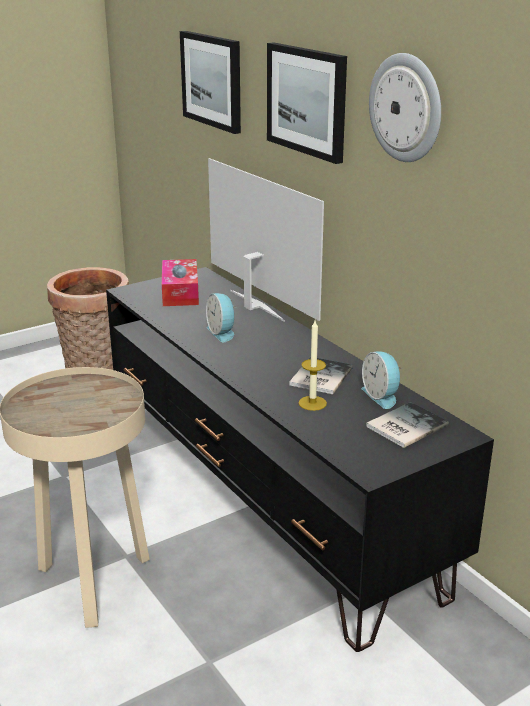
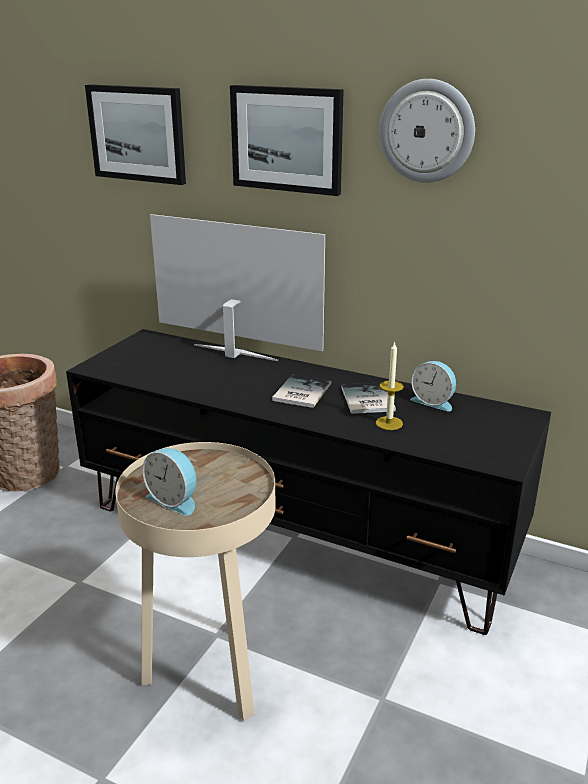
camera: 30 degrees left, 0 degrees up
tissue box [162,259,199,306] -> none
alarm clock [206,293,237,342] -> alarm clock moved to [143,448,197,516]
book [366,402,449,448] -> book moved to [272,375,332,408]

